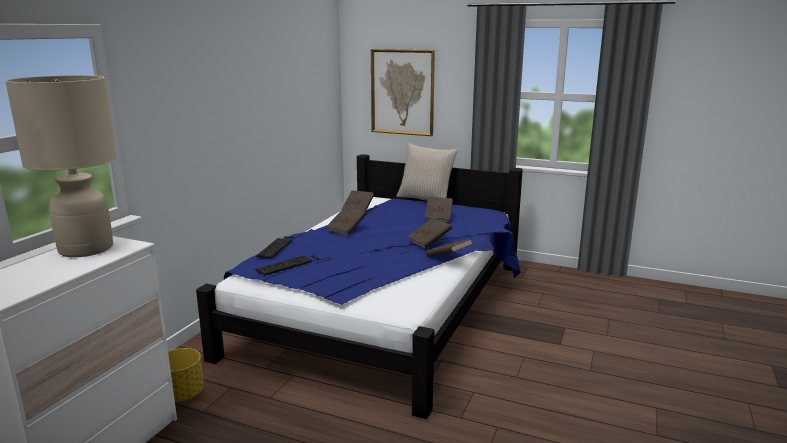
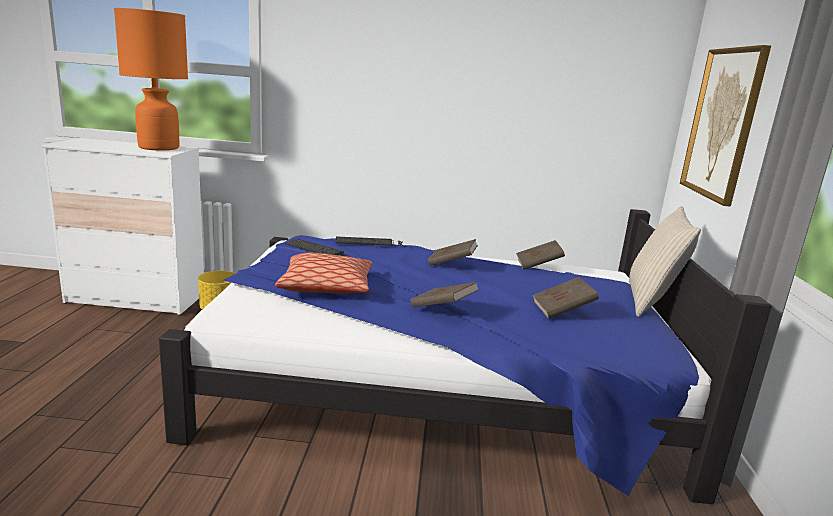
camera: 70 degrees right, 0 degrees up
beige table lamp [5,75,117,257] -> orange table lamp [114,8,188,151]
brown book [426,239,473,257] -> none
none -> pillow [275,253,373,294]

